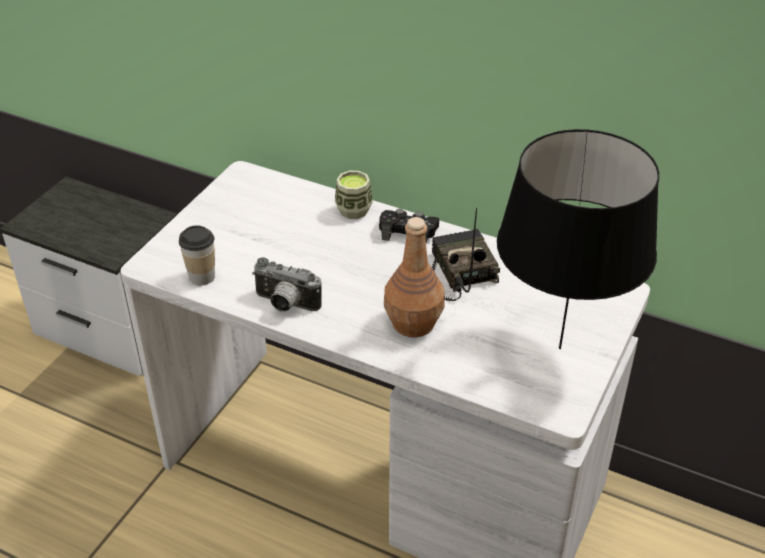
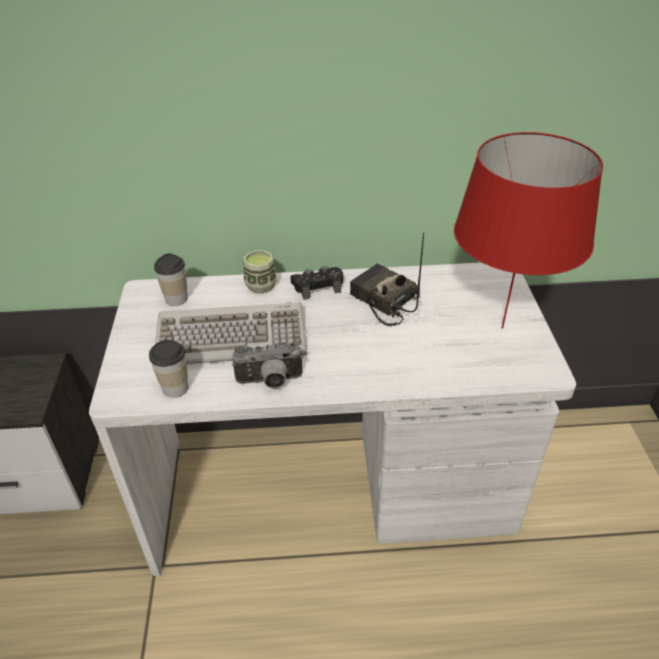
camera: 30 degrees left, 0 degrees up
brown bottle [384,217,444,337] -> none
black table lamp [497,129,659,349] -> red table lamp [454,132,603,329]
none -> cup [154,253,188,306]
none -> keyboard [155,302,307,364]

